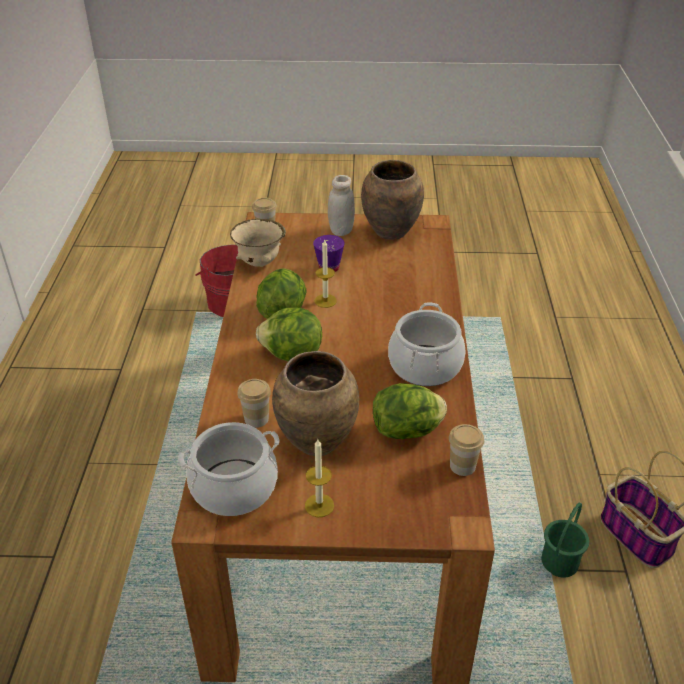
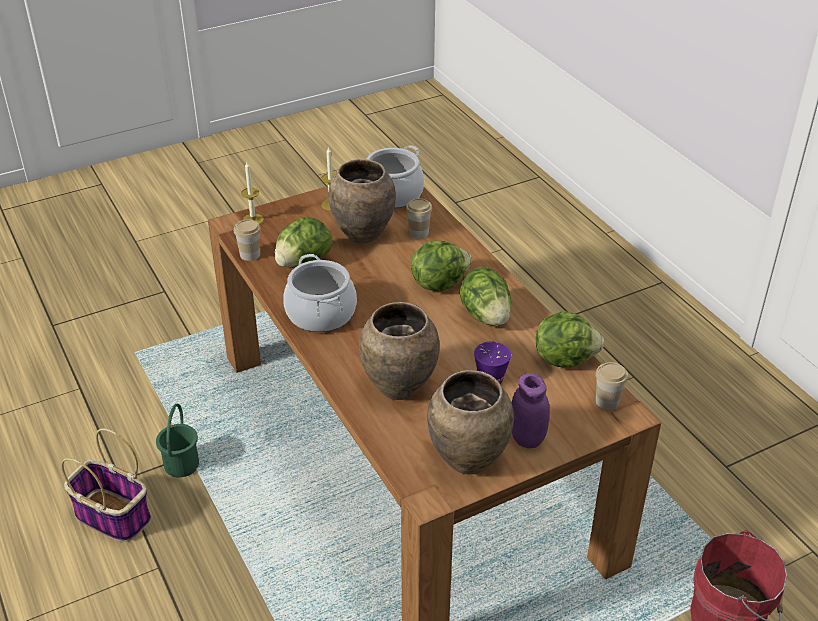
camera: 150 degrees right, 0 degrees up
beige bowl [230,219,286,267] -> lettuce [536,311,604,368]
candle [314,240,337,308] -> candle moved to [241,162,264,224]
white jar [328,175,355,236] -> purple jar [512,373,550,448]
none -> brown vase [359,302,440,400]

